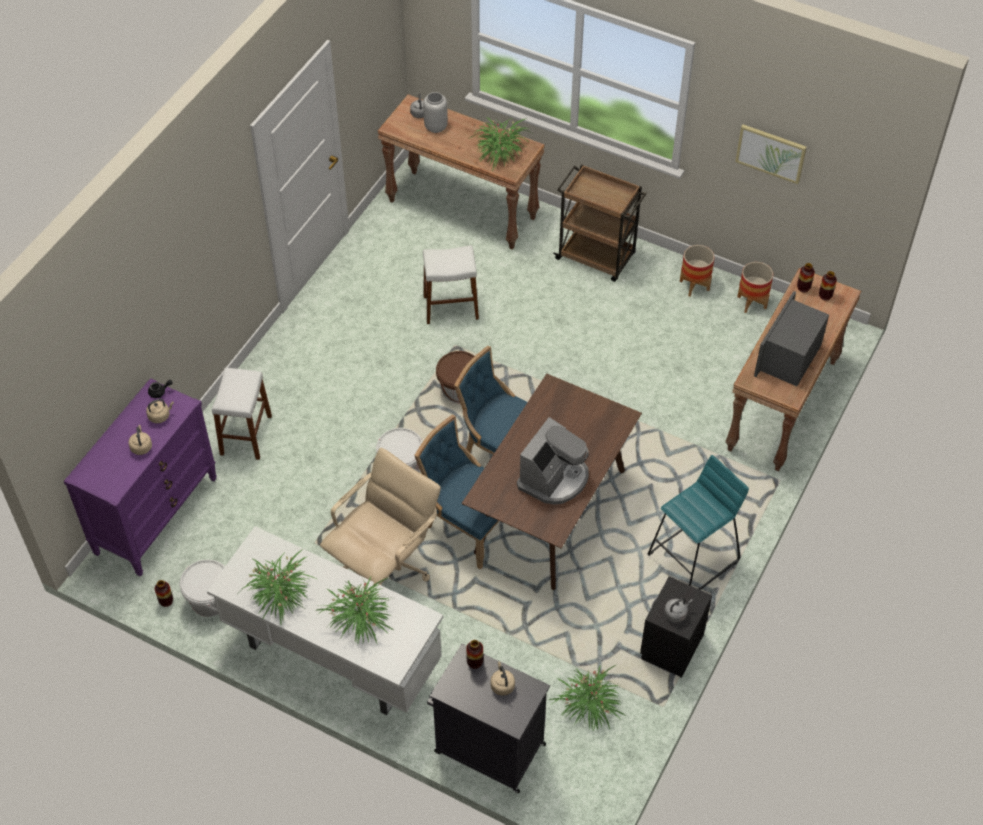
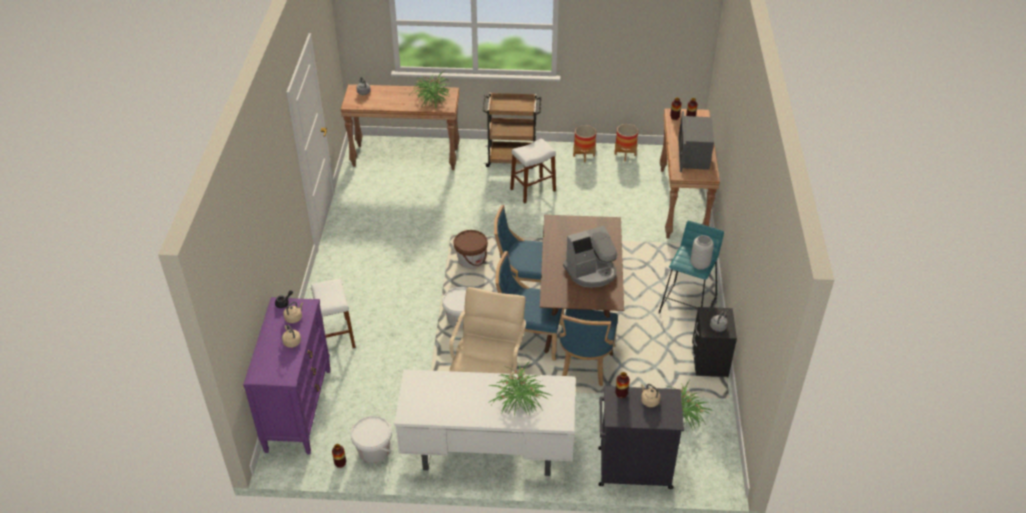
camera: 25 degrees left, 10 degrees down
potted plant [243,549,317,624] -> none
grey vase [423,92,448,133] -> grey vase moved to [691,235,714,270]
white stool [423,245,479,324] -> white stool moved to [510,138,556,204]
coffee machine [517,417,589,504] -> coffee machine turned 60 degrees clockwise [563,226,618,287]
picture [735,124,807,184] -> none
none -> blue chair [560,309,618,386]

